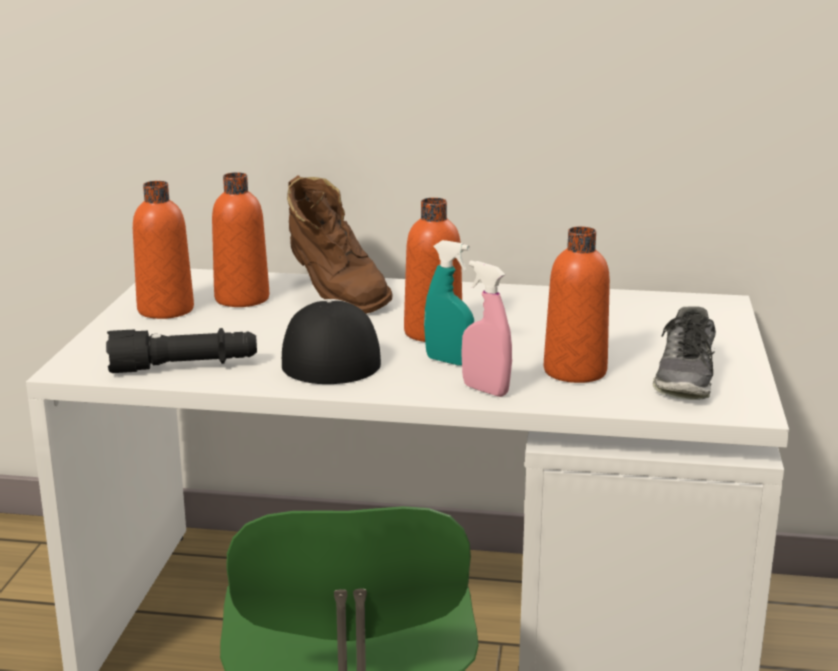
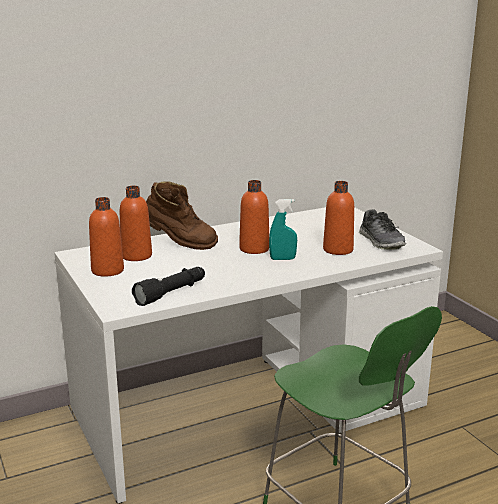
camera: 35 degrees left, 0 degrees up
cap [282,299,381,384] -> none
pink spray bottle [461,260,512,397] -> none

